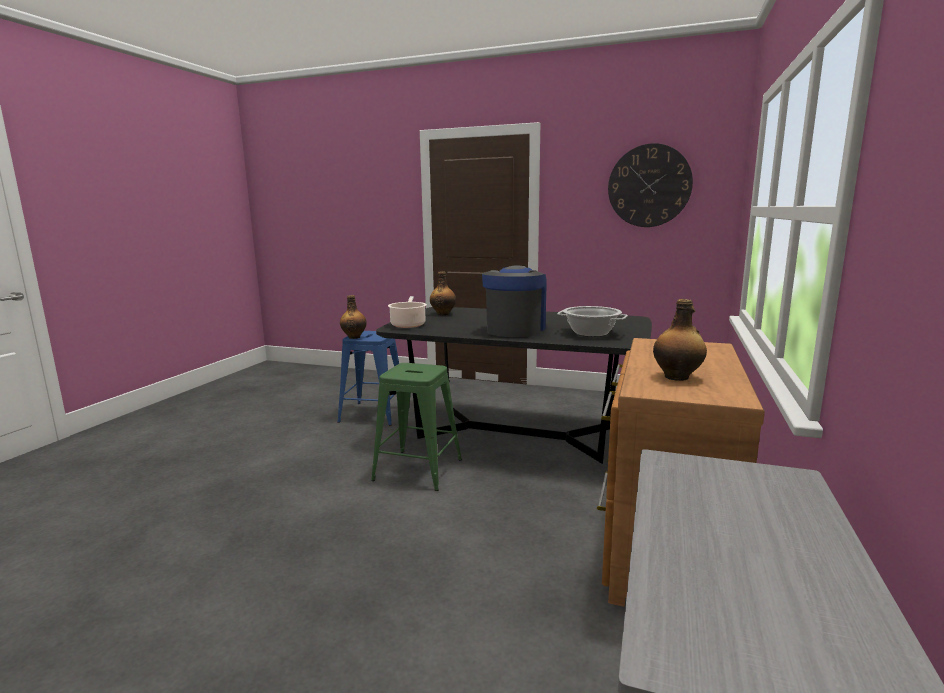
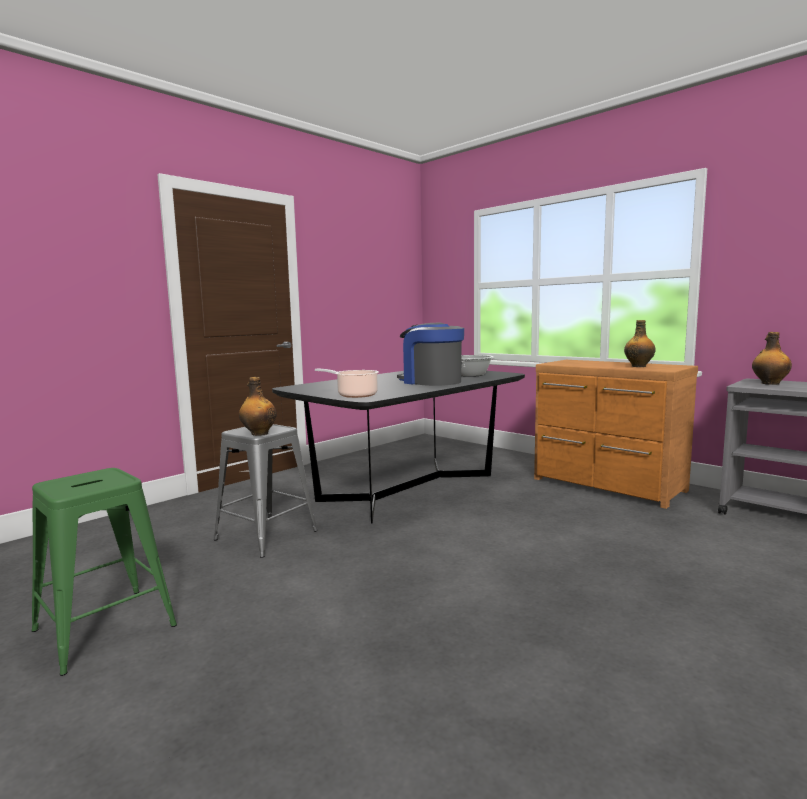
camera: 65 degrees left, 5 degrees down
blue stool [337,331,399,426] -> grey stool [214,424,318,558]
green stool [371,363,462,491] -> green stool moved to [31,468,177,676]
bottle [430,272,456,316] -> bottle moved to [752,332,792,385]
wall clock [608,143,693,227] -> none

